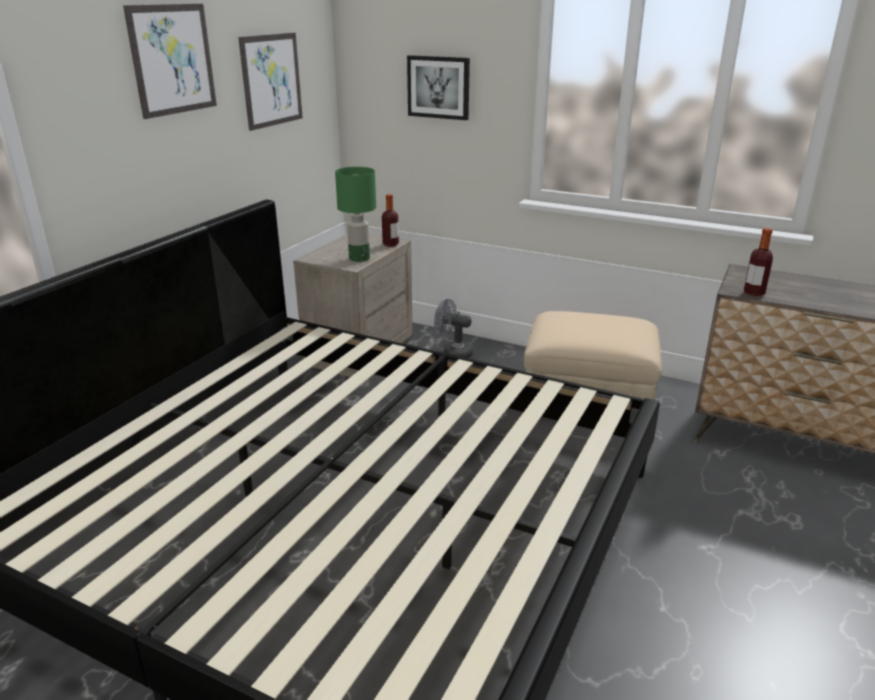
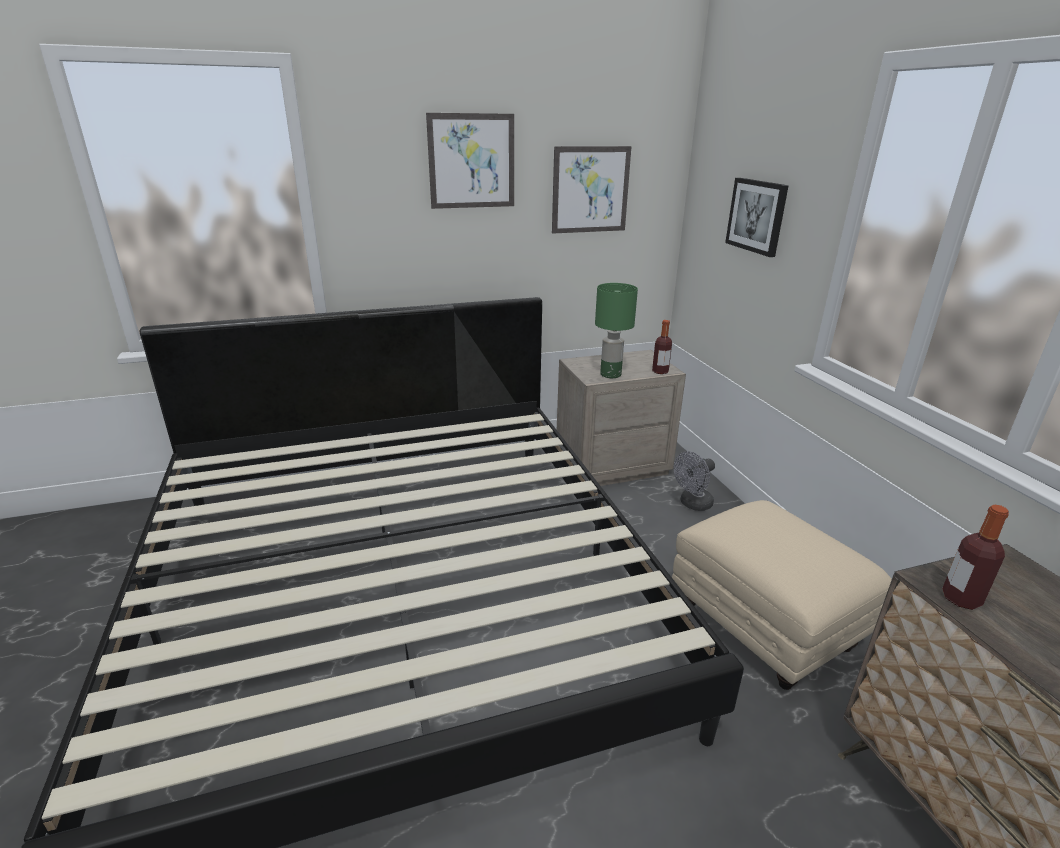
camera: 45 degrees right, 0 degrees up
grey fan [434,299,473,358] -> grey fan turned 105 degrees counterclockwise [674,451,715,511]

